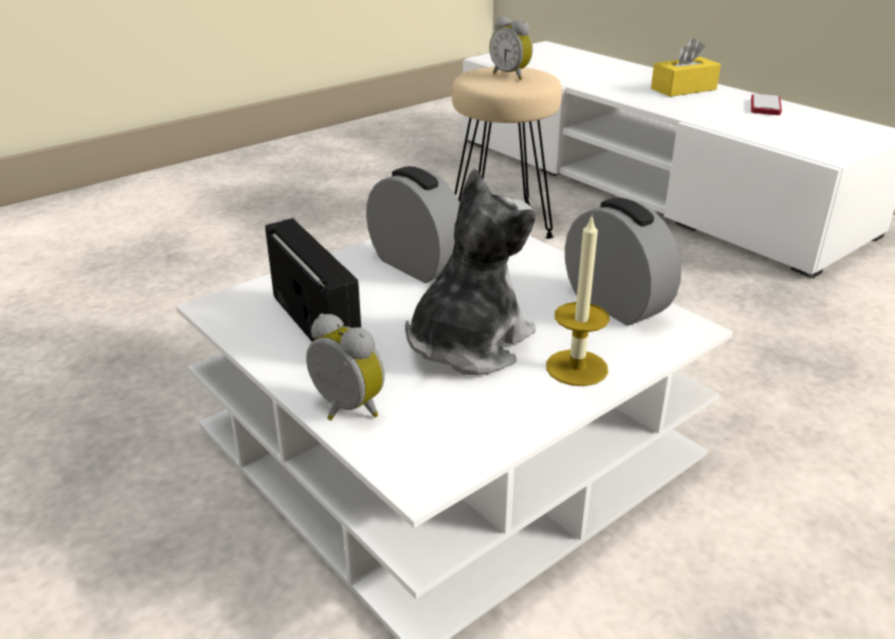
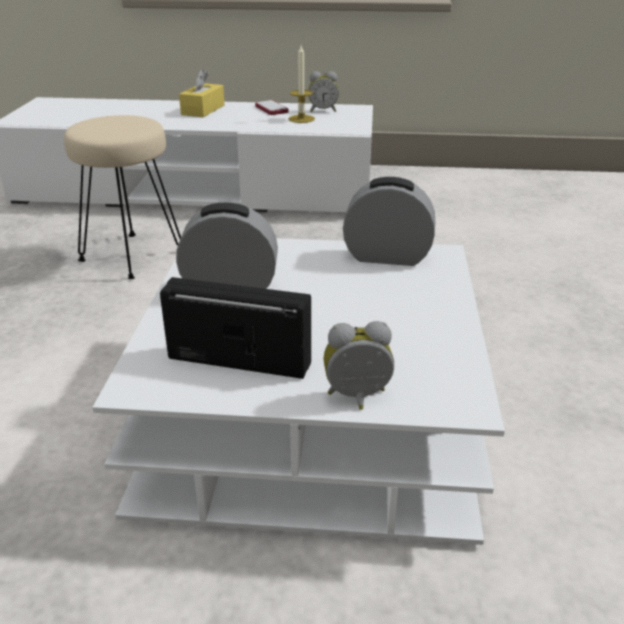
camera: 45 degrees left, 0 degrees up
plush toy [405,168,536,375] -> none
alarm clock [489,16,533,80] -> alarm clock moved to [308,71,339,112]
candle [546,214,610,386] -> candle moved to [288,45,315,123]

